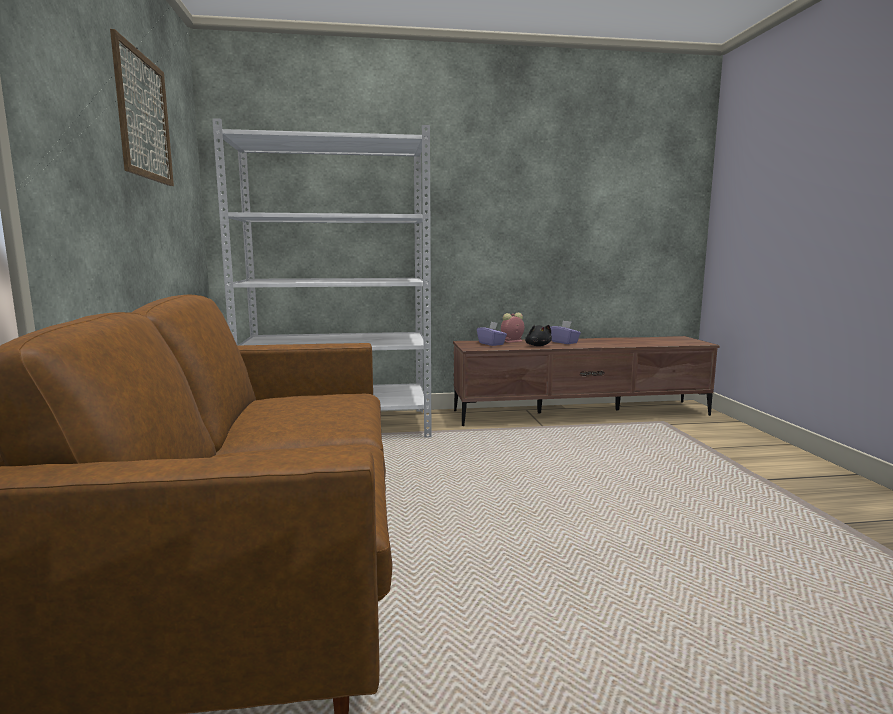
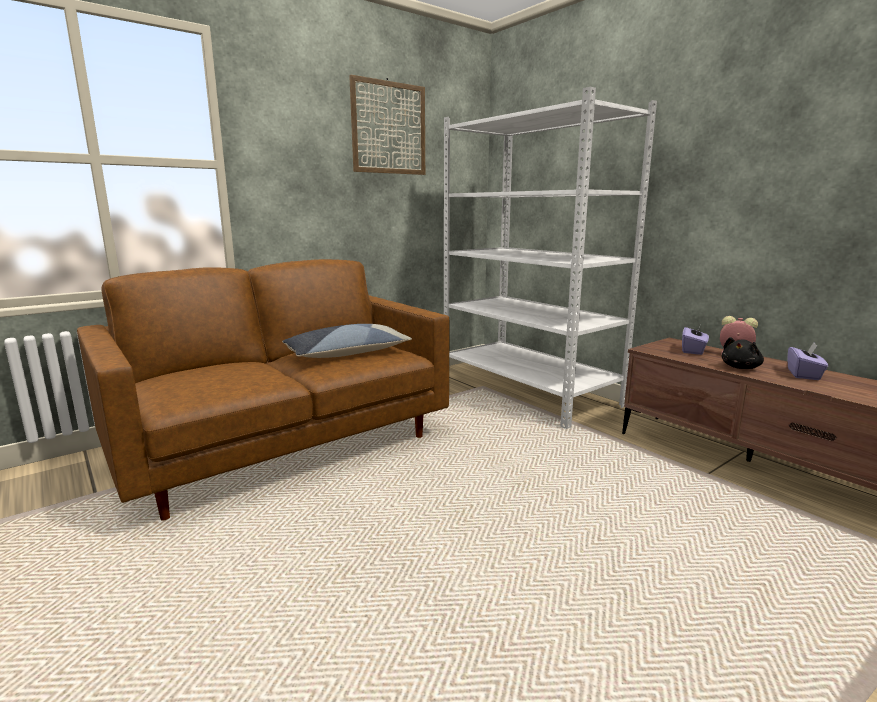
camera: 60 degrees right, 5 degrees up
none -> pillow [282,324,412,358]

